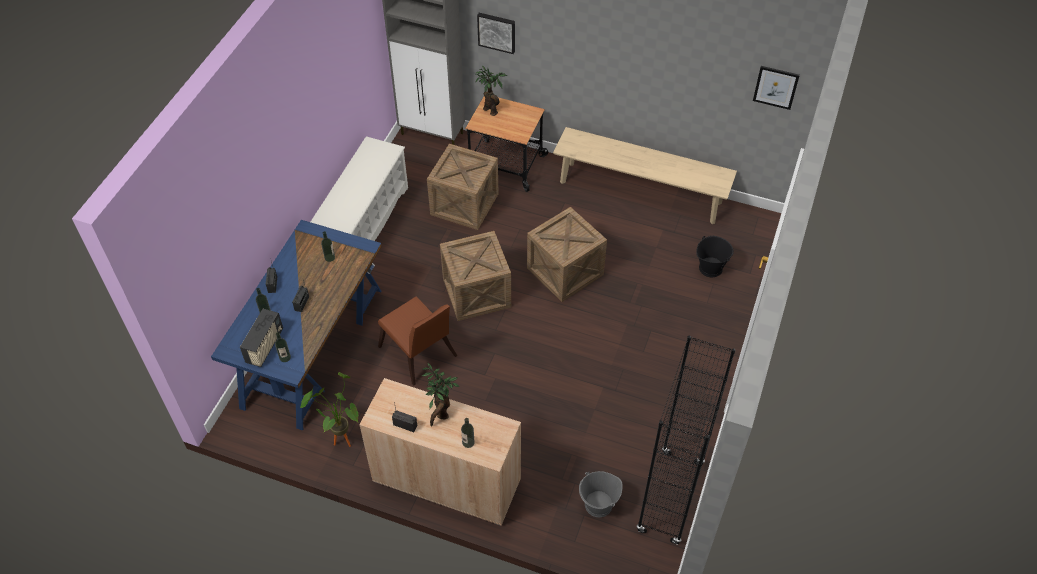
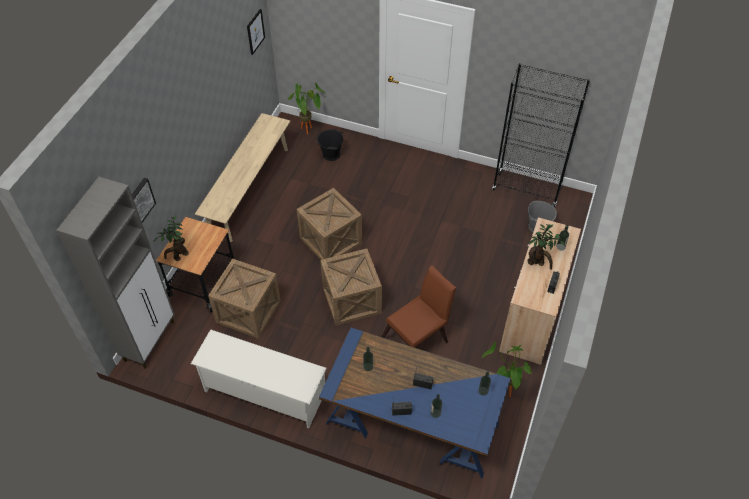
camera: 90 degrees left, 0 degrees up
radio [240,309,283,367] -> none
none -> potted plant [288,82,325,135]

